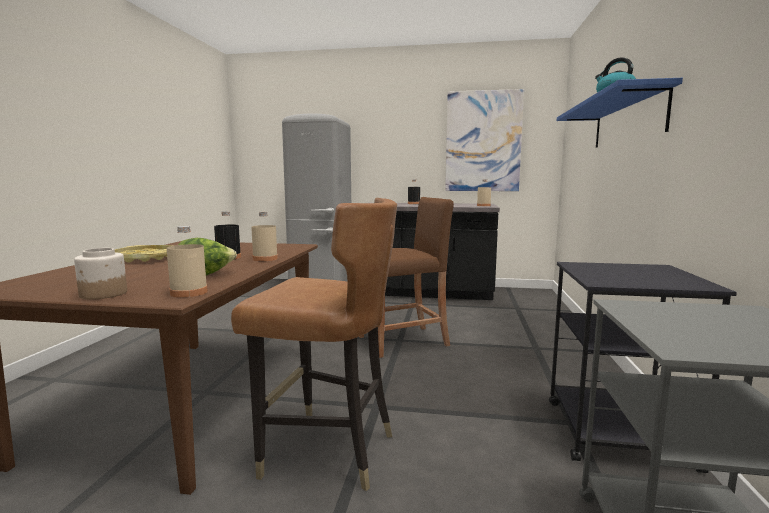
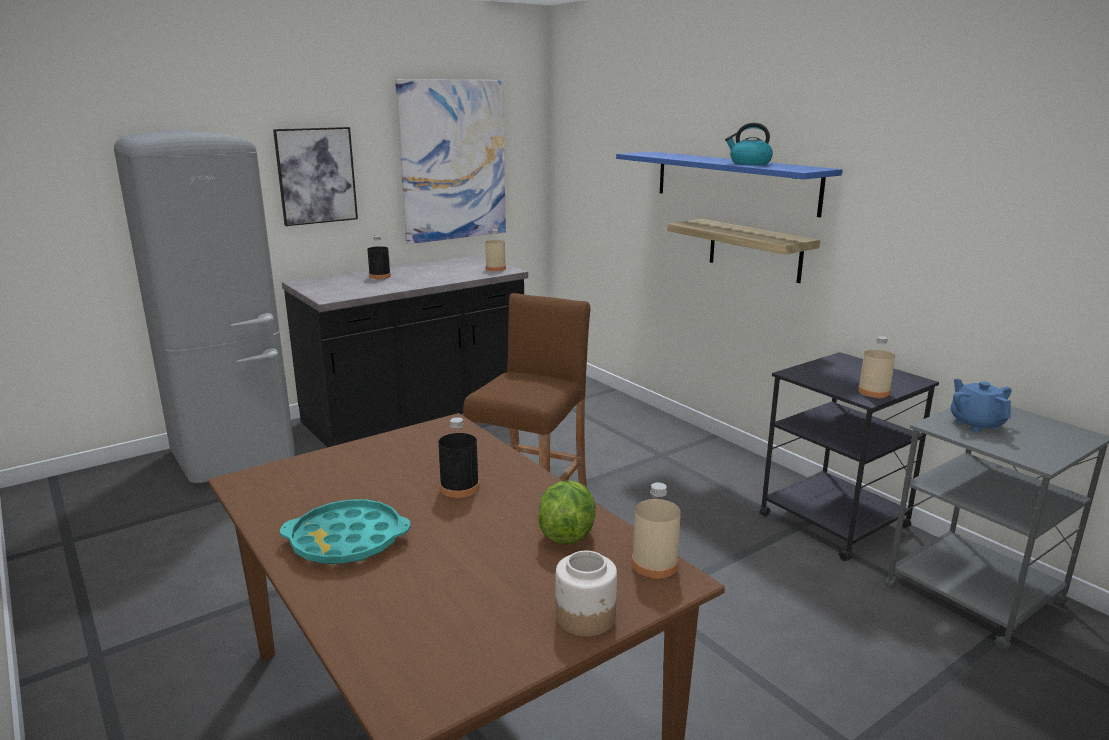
camera: 45 degrees left, 10 degrees up
yellow tray [115,245,173,263] -> turquoise tray [280,499,410,564]
brown chair [231,198,397,491] -> none
beige bottle [251,212,278,261] -> beige bottle moved to [858,336,895,398]
none -> picture [273,127,358,226]
none -> shelf [667,219,820,283]
none -> blue teapot [950,379,1012,432]

